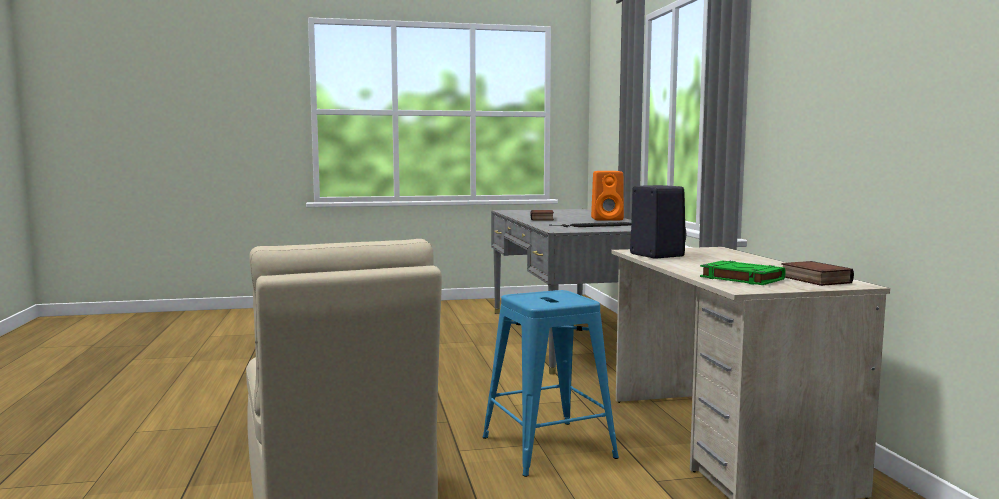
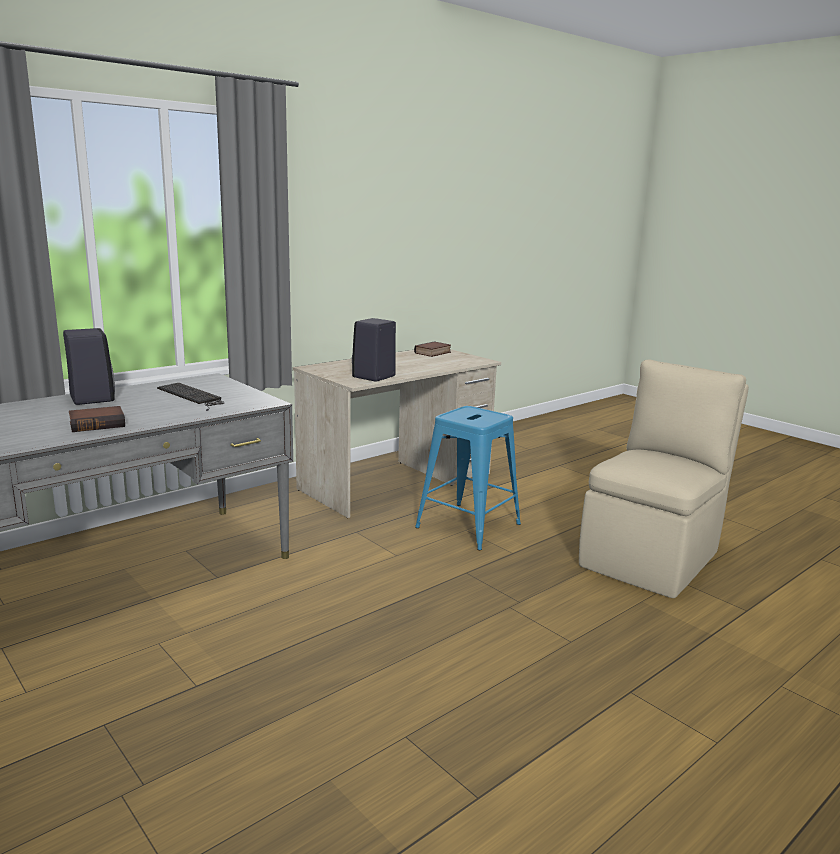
camera: 120 degrees left, 10 degrees up
orange speaker [591,171,624,220] -> black speaker [63,328,115,405]
green book [700,261,786,285] -> none

